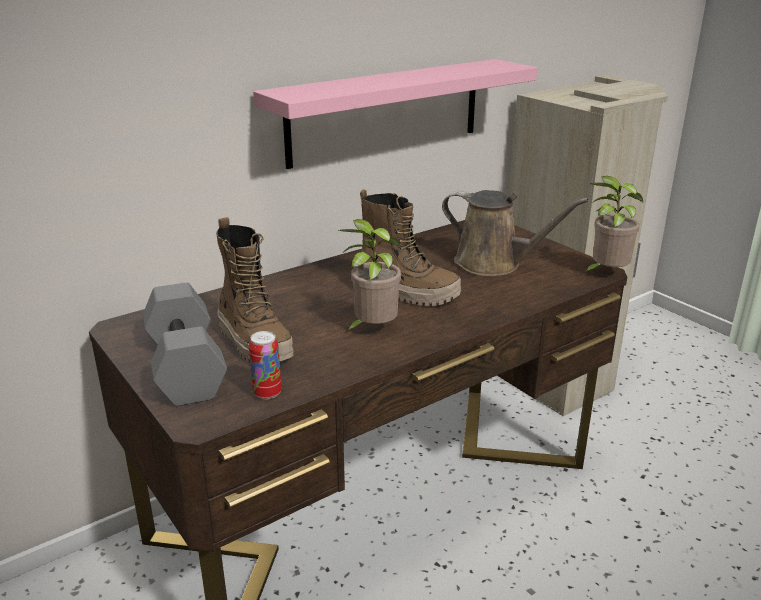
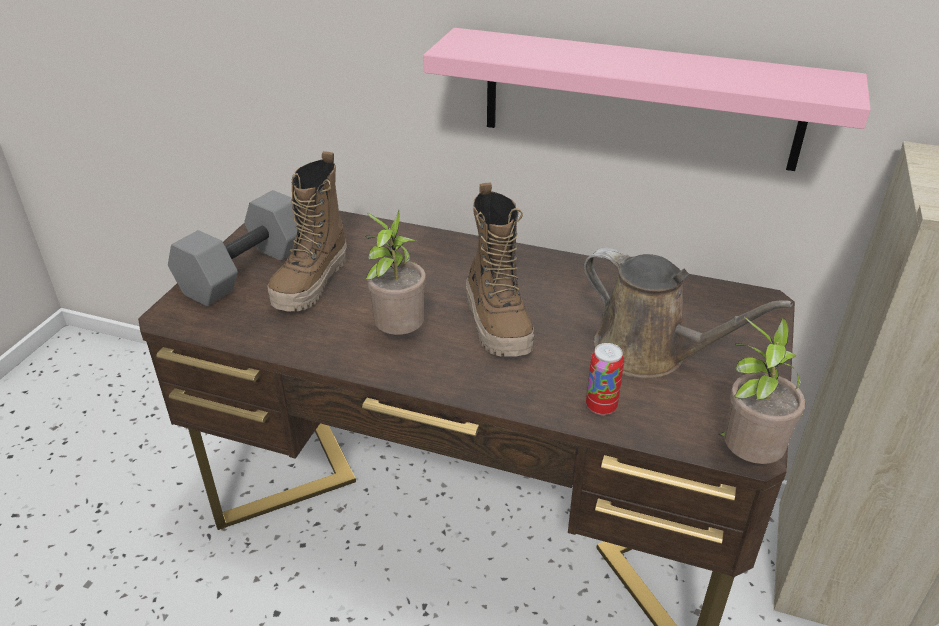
camera: 55 degrees right, 10 degrees up
can [249,331,282,400] -> can moved to [586,343,624,415]
brown watering can [442,190,589,276] -> brown watering can turned 45 degrees counterclockwise [584,248,793,378]

